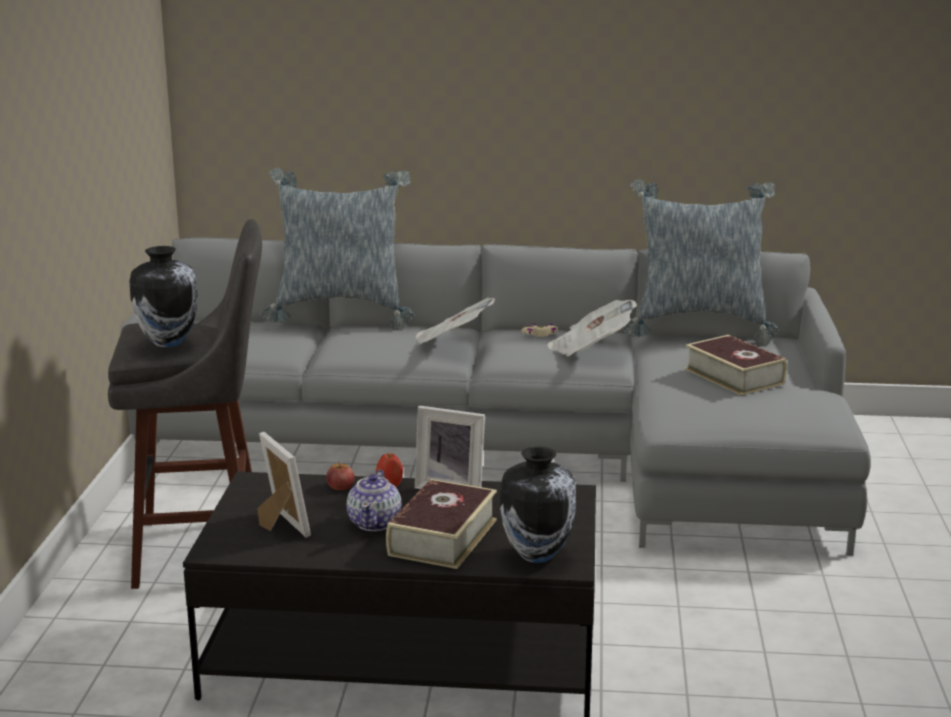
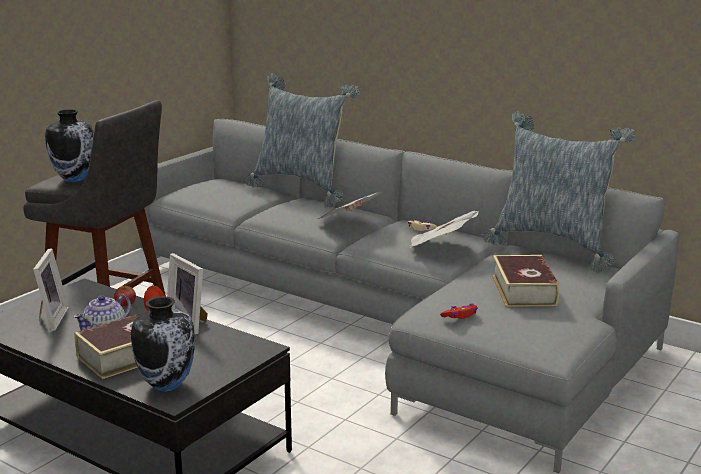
camera: 30 degrees right, 0 degrees up
none -> red game controller [440,303,478,319]

